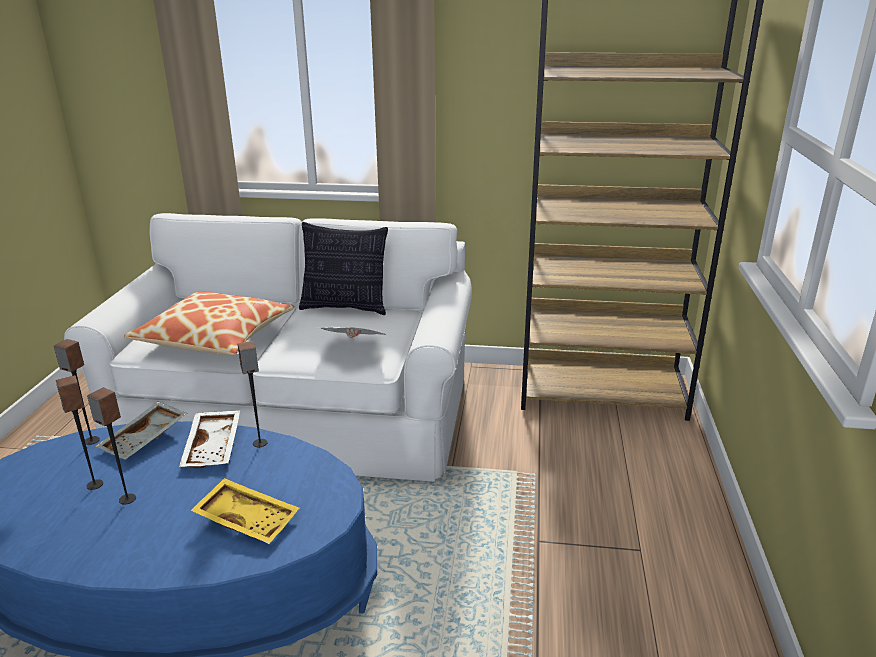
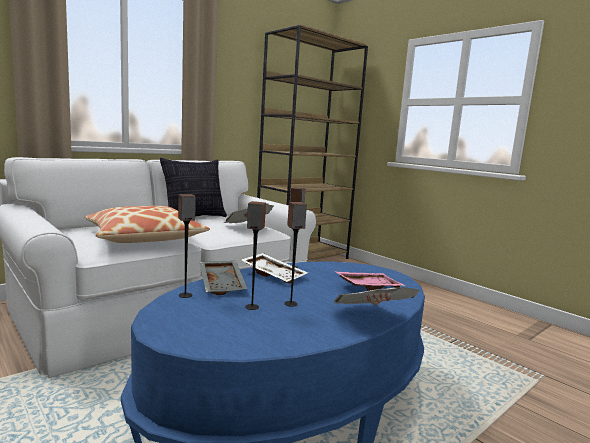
camera: 50 degrees left, 15 degrees down
yellow tray [190,478,299,544] -> pink tray [334,271,406,291]
none -> newspaper [334,287,420,305]

